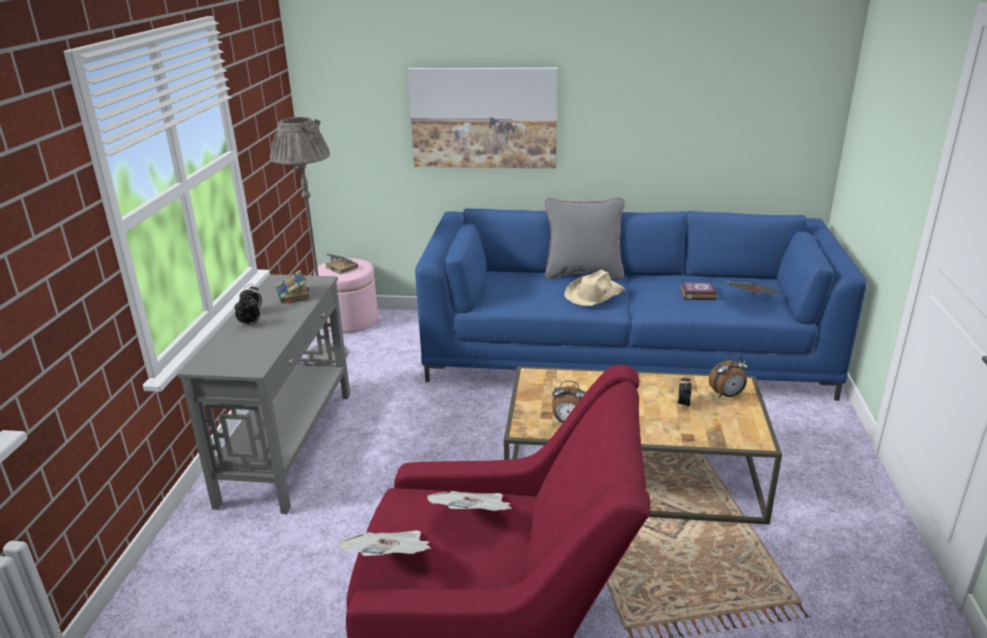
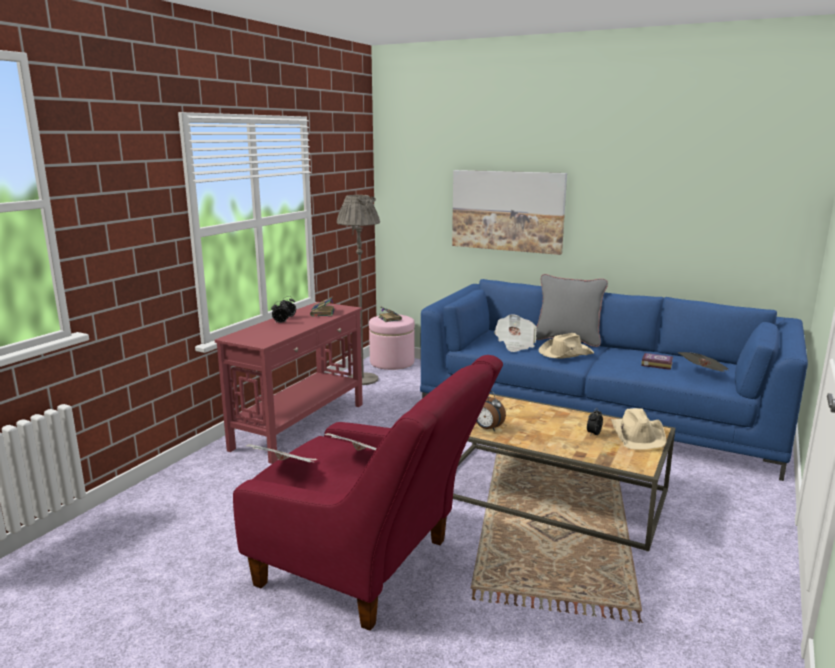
camera: 20 degrees right, 10 degrees down
grey console table [177,274,350,514] -> red console table [215,302,363,464]
alarm clock [709,354,748,398] -> beige hat [611,408,666,450]
none -> newspaper [494,314,537,352]

